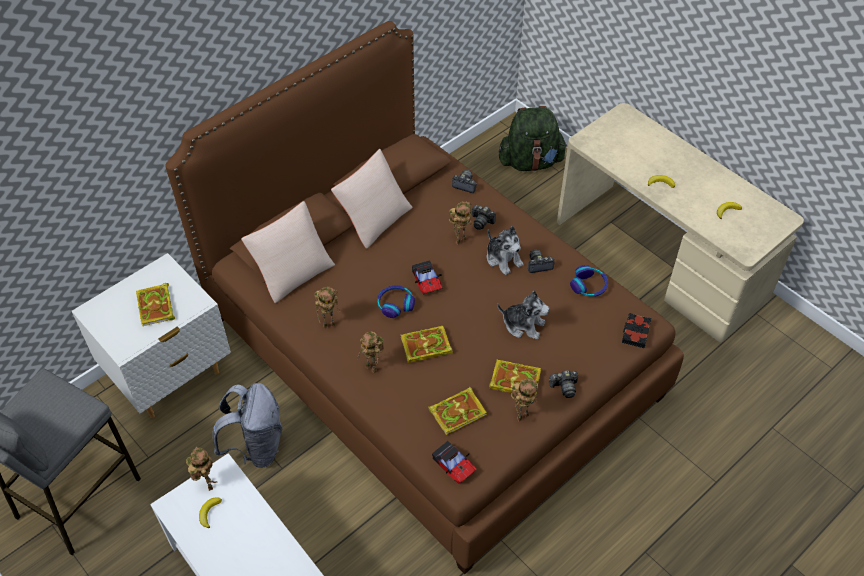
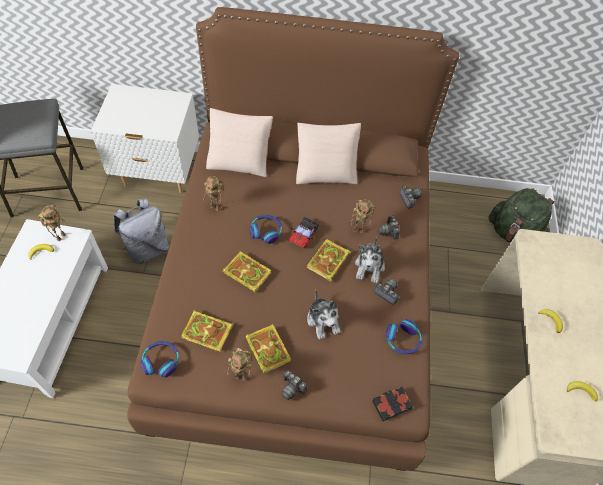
camera: 45 degrees right, 5 degrees up
book [136,283,175,326] -> book moved to [307,239,351,282]
toy robot [357,332,384,374] -> none
toy car [432,441,477,483] -> headphones [140,341,179,377]

